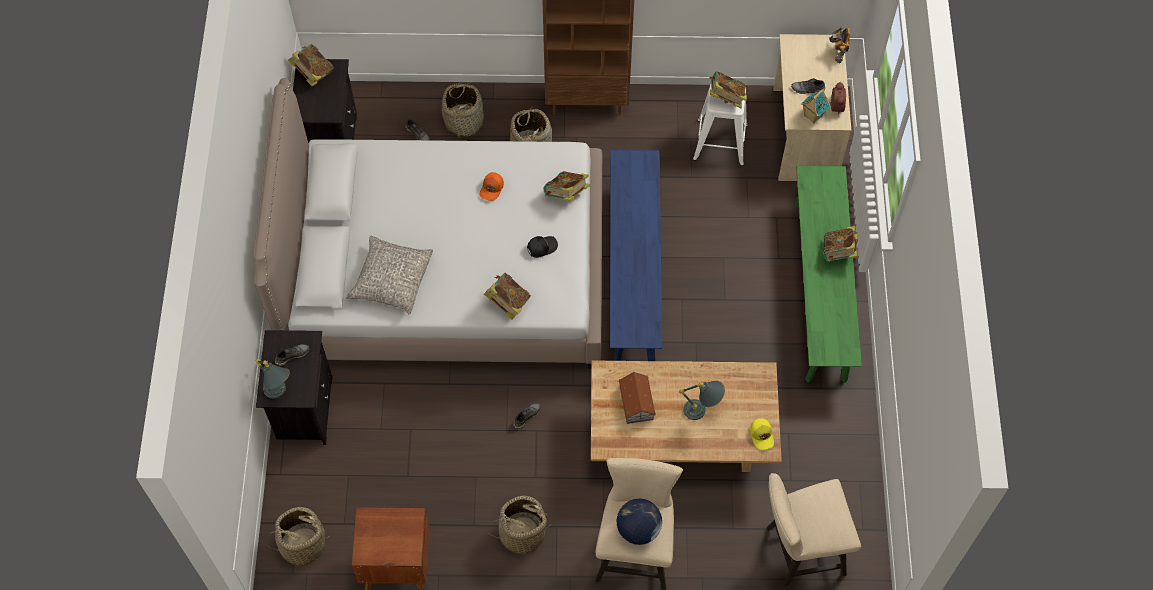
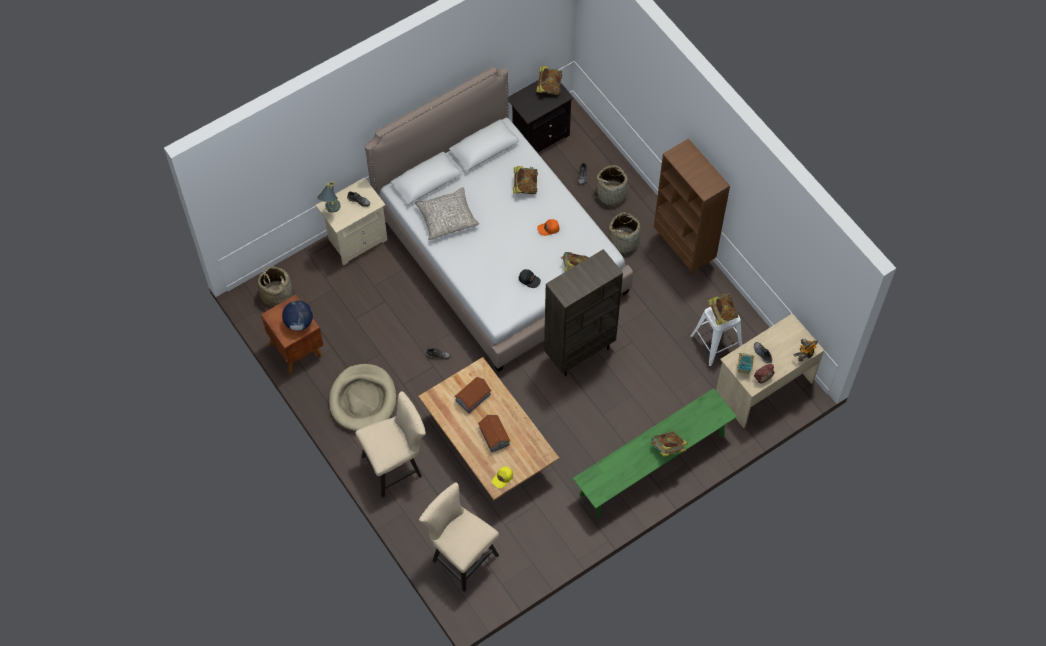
camera: 55 degrees right, 0 degrees up
black nightstand [256,330,332,445] -> beige nightstand [316,177,388,266]
book [484,273,531,320] -> book moved to [513,166,538,194]
basket [487,496,552,554] -> beige dog bed [329,364,396,431]
blue bench [610,150,662,361] -> brown bookcase [544,249,623,376]
globe [616,499,662,545] -> globe moved to [282,300,313,331]
grey table lamp [679,381,725,420] -> toy house [478,415,510,453]

